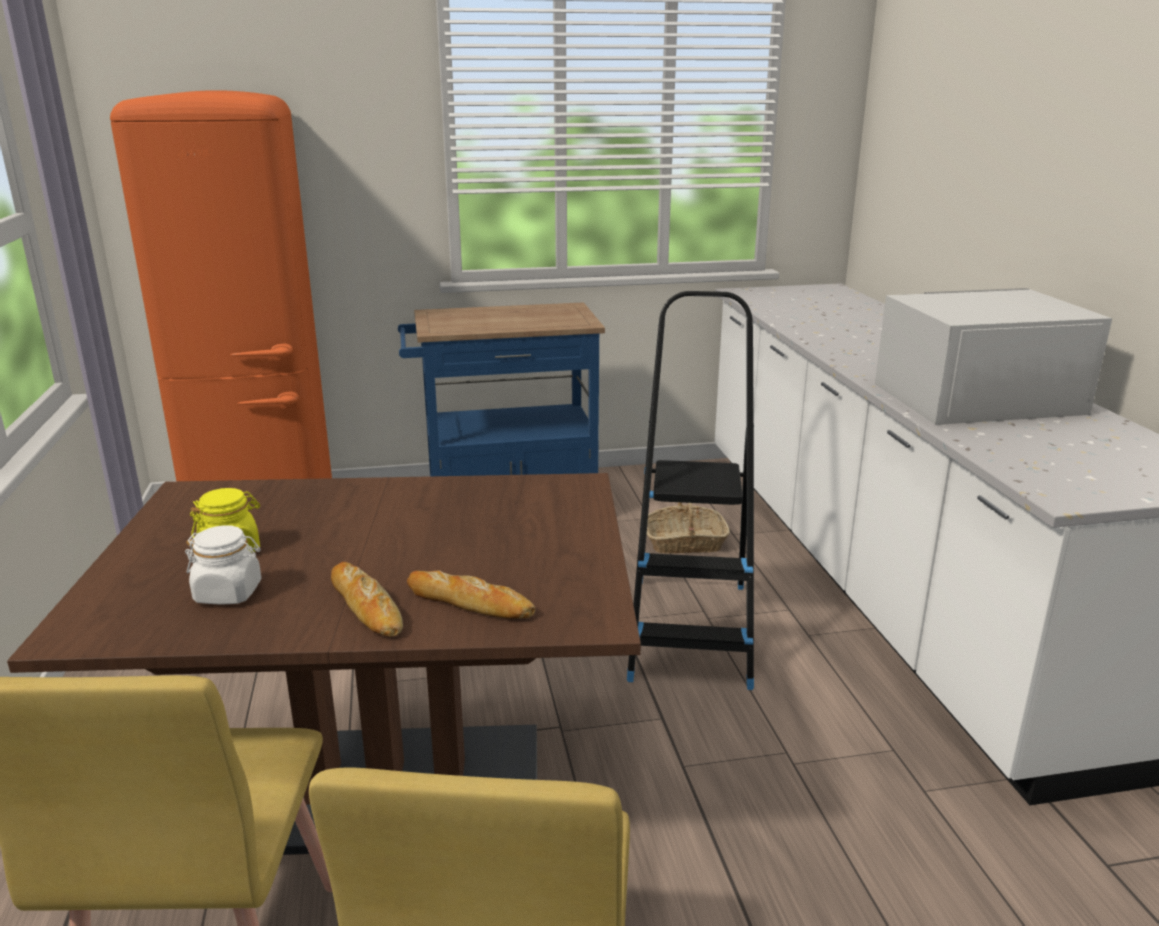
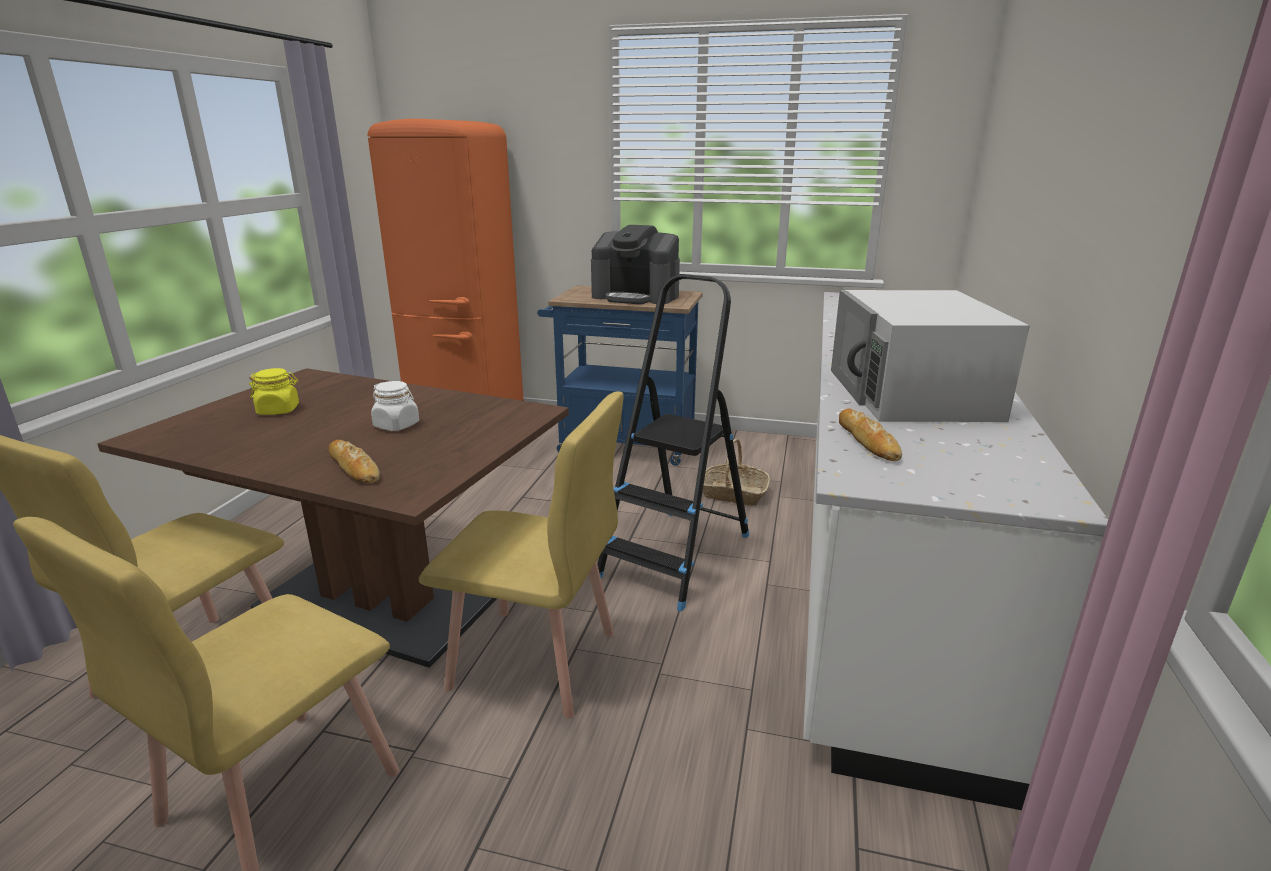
camera: 25 degrees right, 0 degrees up
white jar [185,525,261,604] -> white jar moved to [371,381,419,431]
bread [331,562,403,637] -> bread moved to [839,409,902,461]
white microwave [875,288,1112,425] -> white microwave turned 105 degrees counterclockwise [831,290,1030,422]
none -> yellow chair [419,391,624,719]
none -> coffee machine [591,225,680,304]

